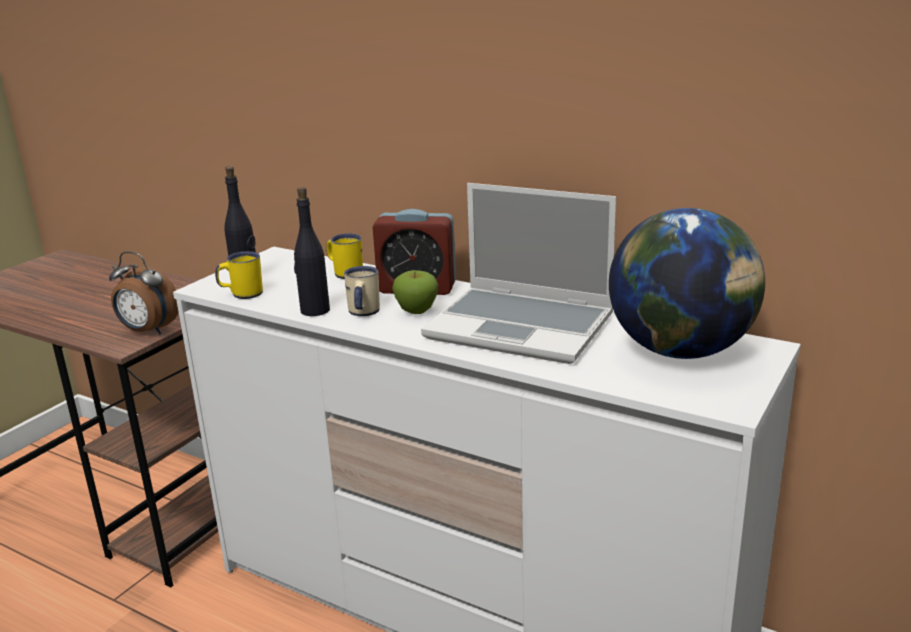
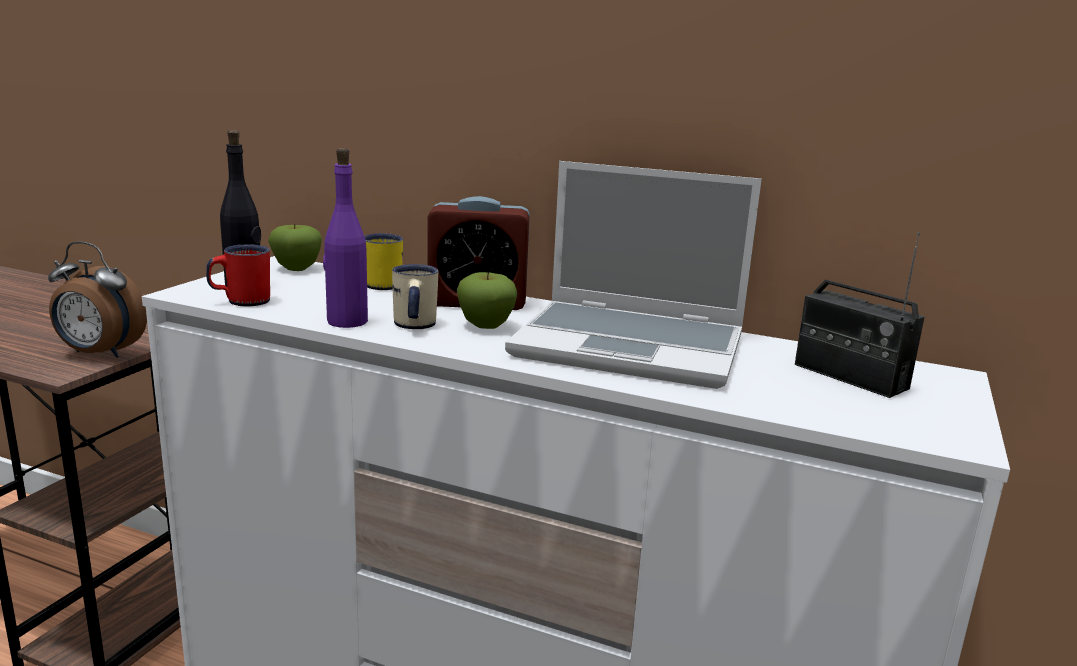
camera: 10 degrees left, 5 degrees down
yellow mug [215,251,263,299] -> red mug [206,244,270,307]
black bottle [294,187,330,316] -> purple bottle [323,148,368,328]
globe [609,208,765,359] -> radio [795,232,924,398]
none -> apple [268,224,322,271]

